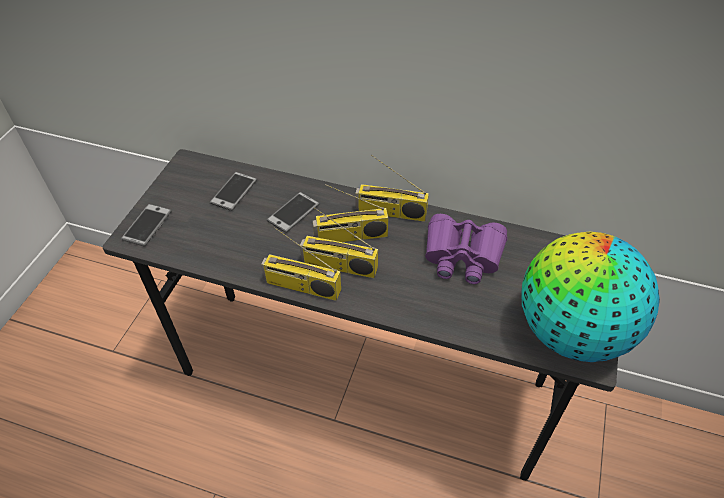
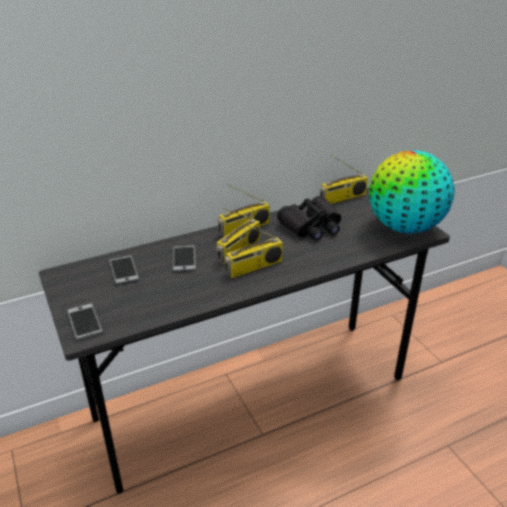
camera: 45 degrees left, 15 degrees down
radio [261,227,341,301] -> radio moved to [320,155,368,204]
purple binoculars [425,214,507,284] -> black binoculars [277,196,341,241]

